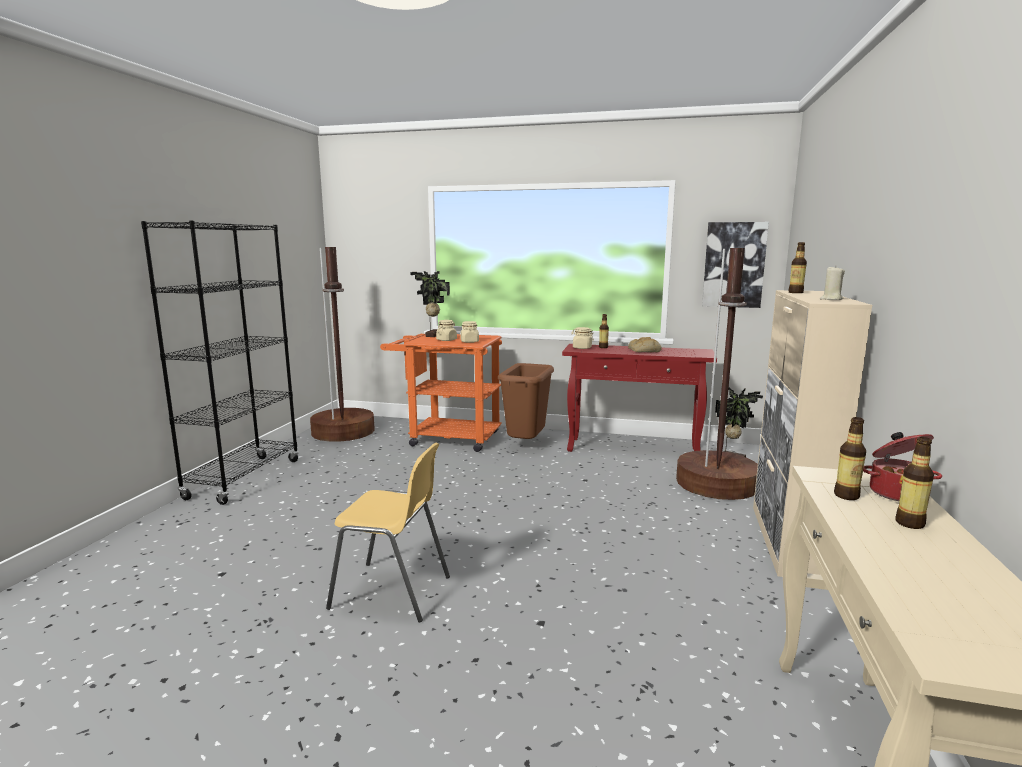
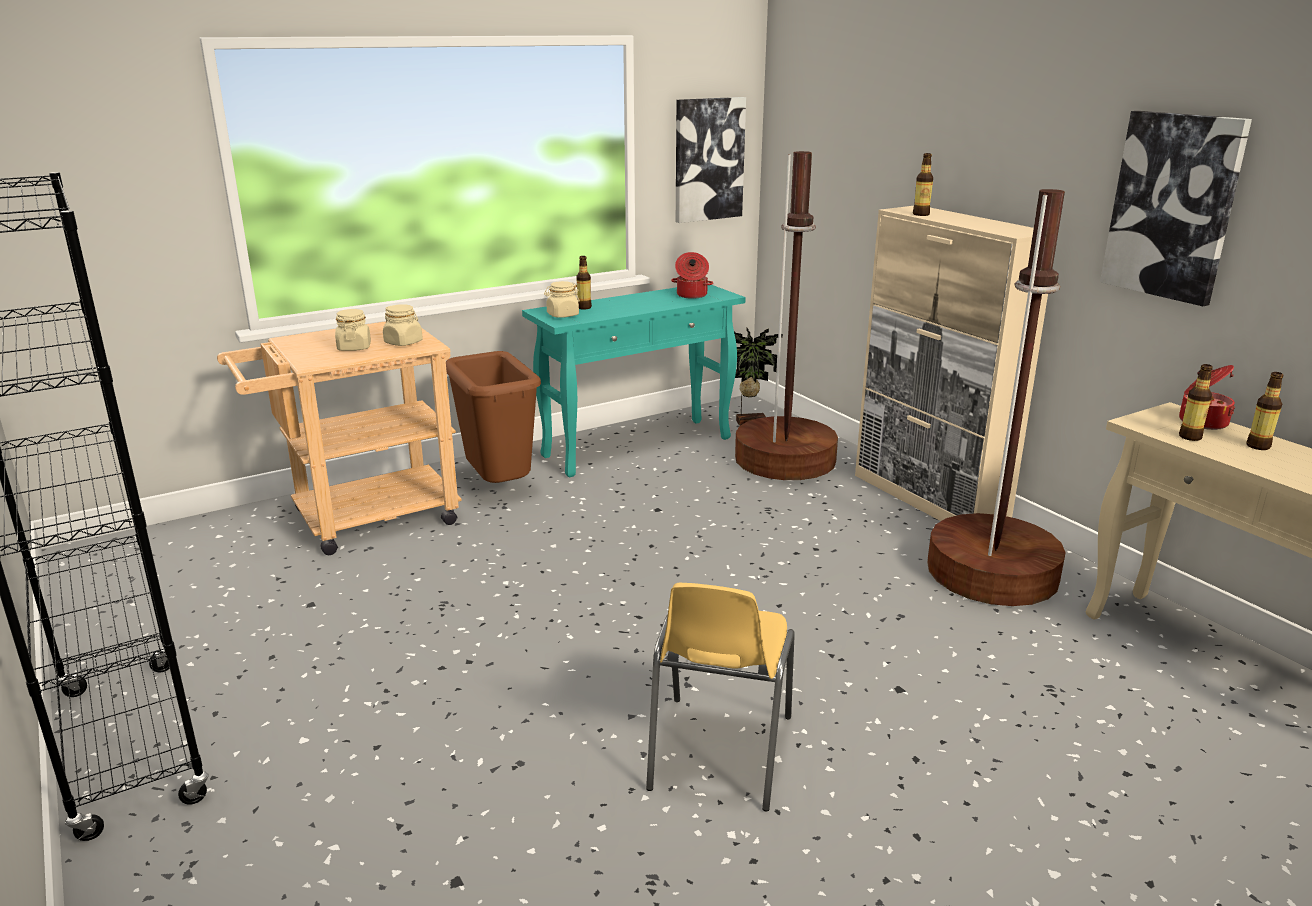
camera: 45 degrees left, 10 degrees up
brown floor lamp [310,247,375,442] -> brown floor lamp moved to [927,189,1066,606]
yellow chair [326,443,450,623] -> yellow chair turned 135 degrees clockwise [646,583,795,812]
orange cart [380,334,502,452] -> beige cart [217,321,462,555]
potted plant [411,271,450,337] -> none
red console table [562,344,717,452] -> turquoise console table [522,285,746,477]
bread [628,337,662,352] -> none
beige candle [820,265,845,300] -> none
none -> cooking pot [671,252,713,299]
none -> picture [1100,111,1252,306]

